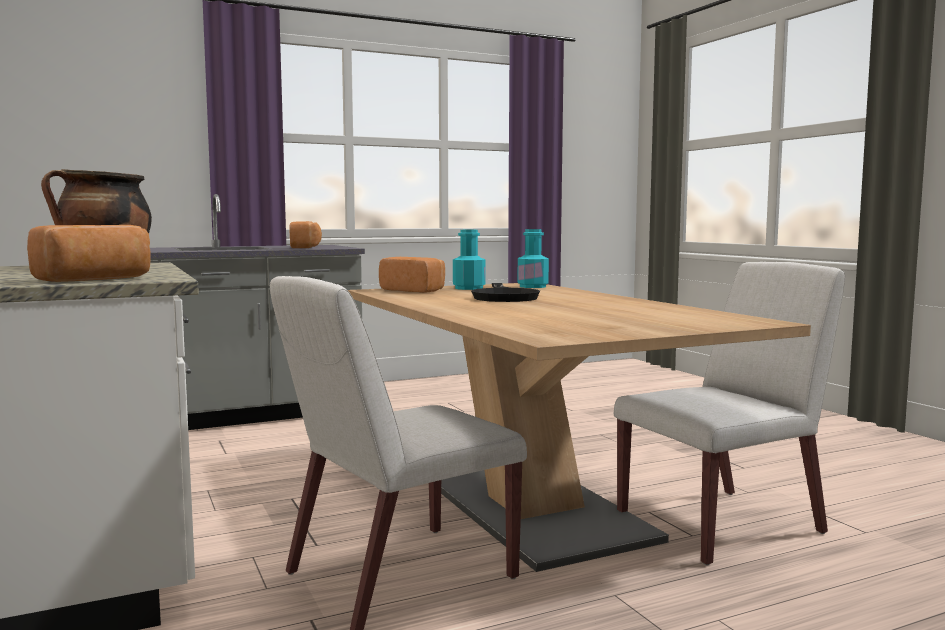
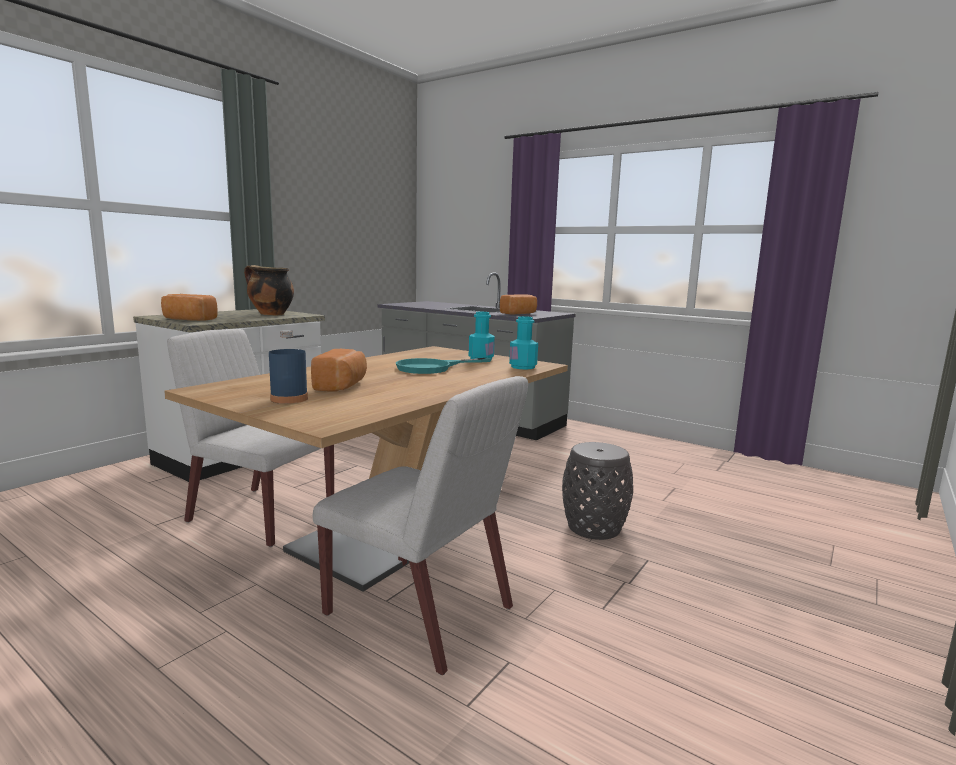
camera: 60 degrees right, 5 degrees up
bread [379,257,445,293] -> bread moved to [311,349,367,391]
black frying pan [471,283,540,302] -> turquoise frying pan [396,358,491,374]
none -> blue bottle [269,330,308,404]
none -> grey stool [562,442,633,540]

